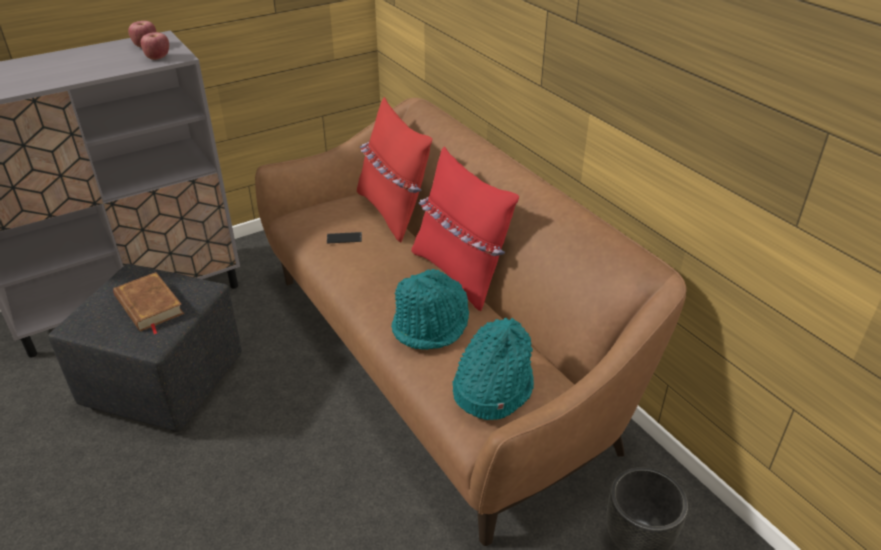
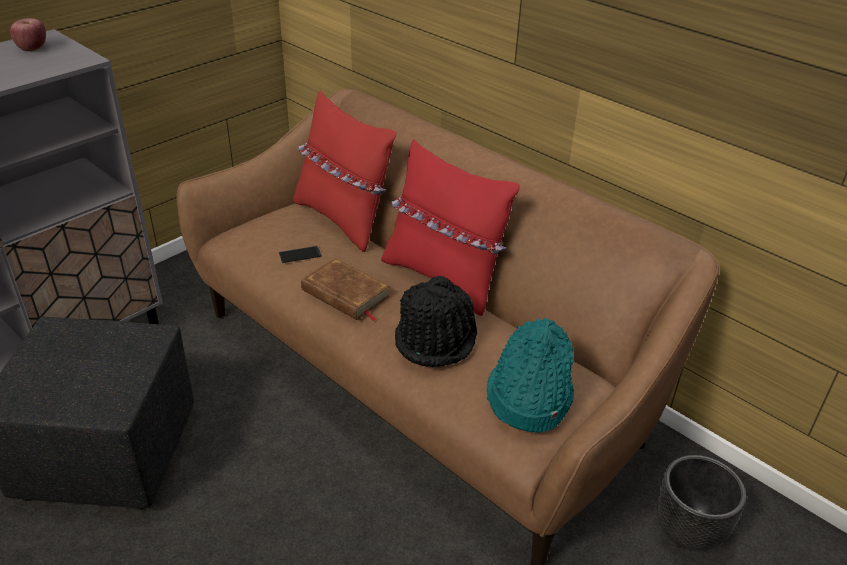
camera: 15 degrees left, 0 degrees up
brown book [113,272,184,334] -> brown book moved to [301,258,389,321]
apple [141,32,169,60] -> none
turquoise hat [391,269,469,350] -> black hat [395,276,477,367]

